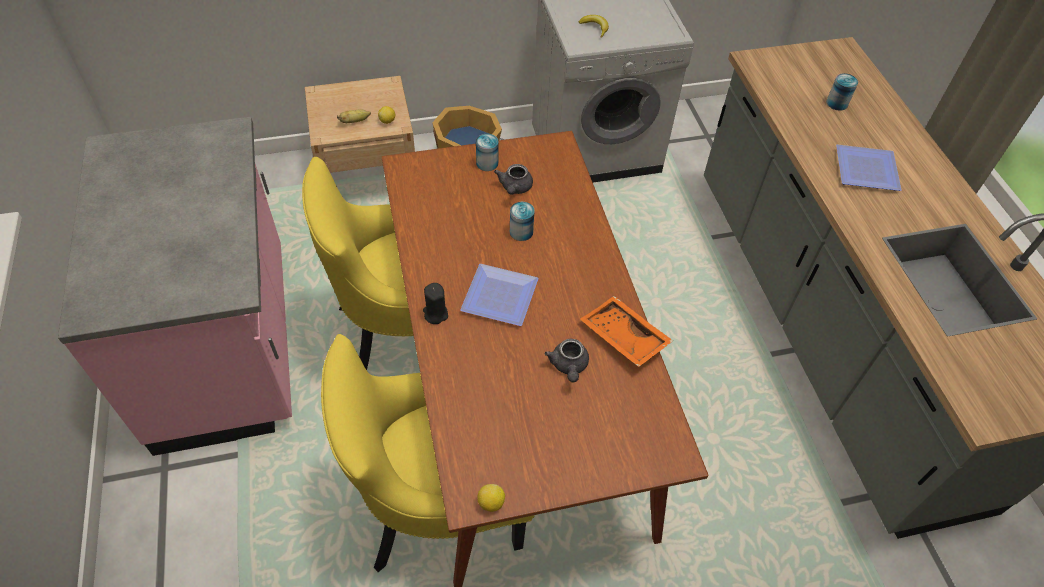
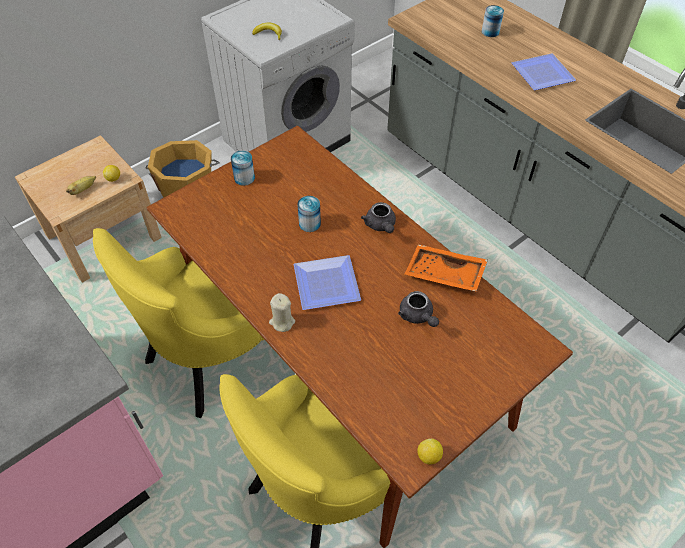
camera: 25 degrees left, 0 degrees up
black candle [423,283,448,324] -> beige candle [269,293,295,332]
grey teapot [494,164,533,195] -> grey teapot moved to [361,202,396,233]

